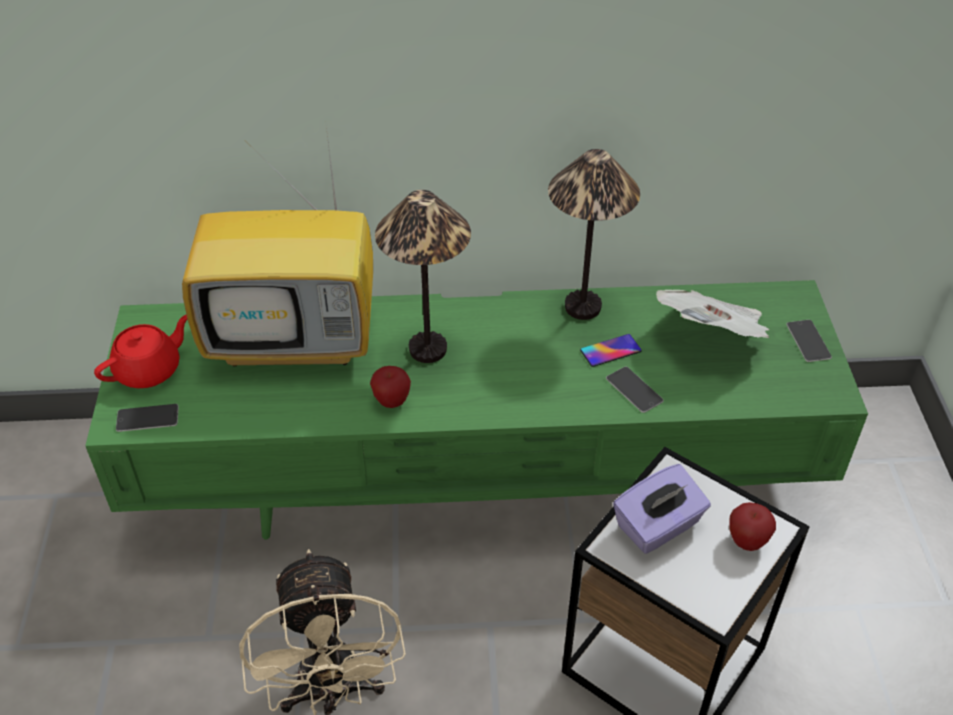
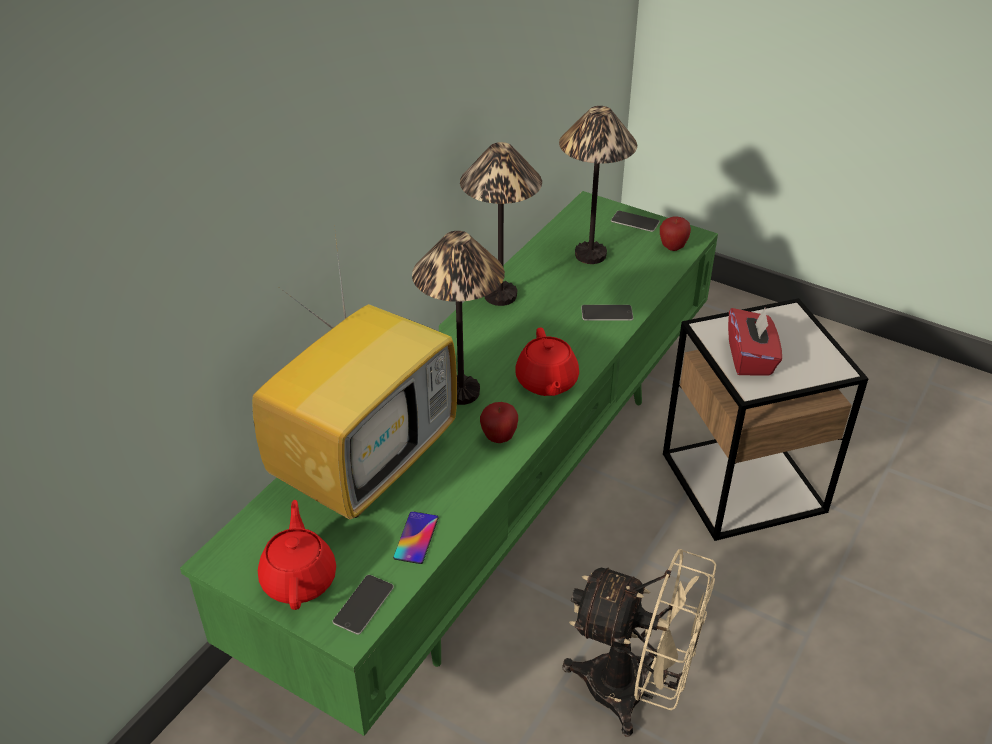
camera: 55 degrees left, 5 degrees down
phone [580,334,642,367] -> phone moved to [393,511,439,564]
purple tissue box [613,464,711,554] -> red tissue box [728,308,782,376]
newspaper [656,290,769,338] -> table lamp [559,106,637,264]
apple [729,502,776,551] -> apple moved to [660,217,691,251]
none -> red teapot [515,328,579,396]

